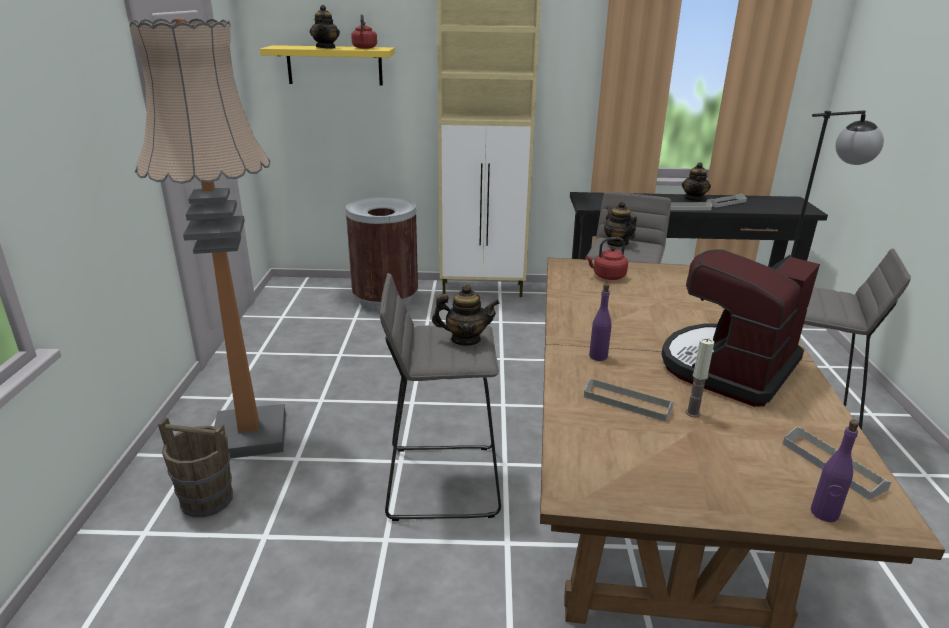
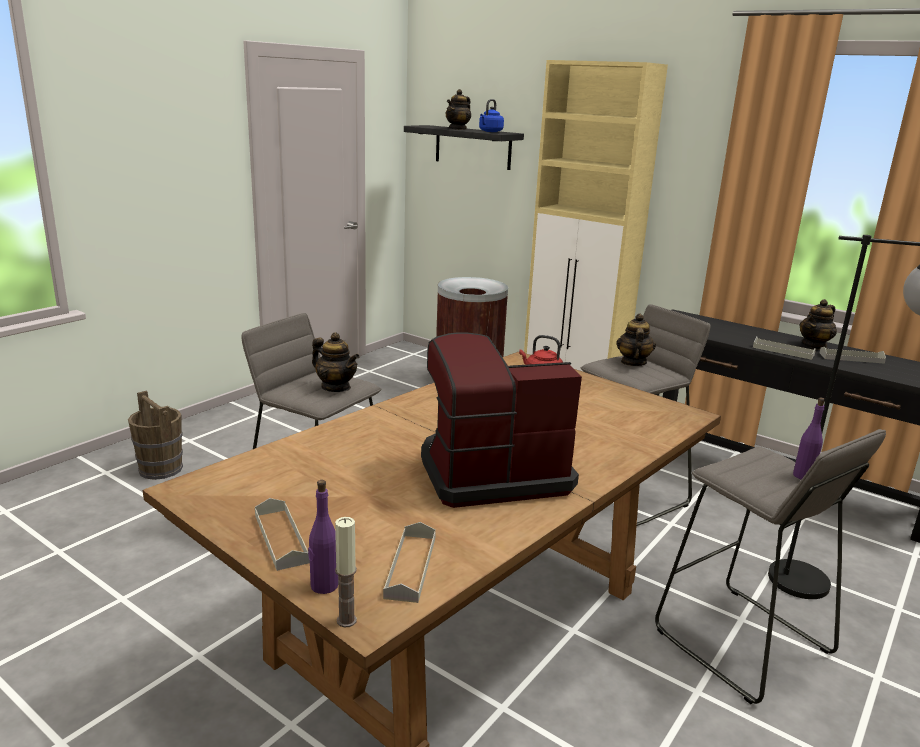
camera: 35 degrees right, 5 degrees down
floor lamp [129,18,286,459] -> none
yellow shelf [260,45,395,86] -> black shelf [404,125,524,170]
red kettle [351,14,377,49] -> blue kettle [479,99,504,132]
grey tray [584,378,674,422] -> grey tray moved to [255,498,310,571]
purple bottle [589,284,611,361] -> purple bottle moved to [793,398,825,480]
candle [686,338,714,417] -> candle moved to [335,517,357,627]

